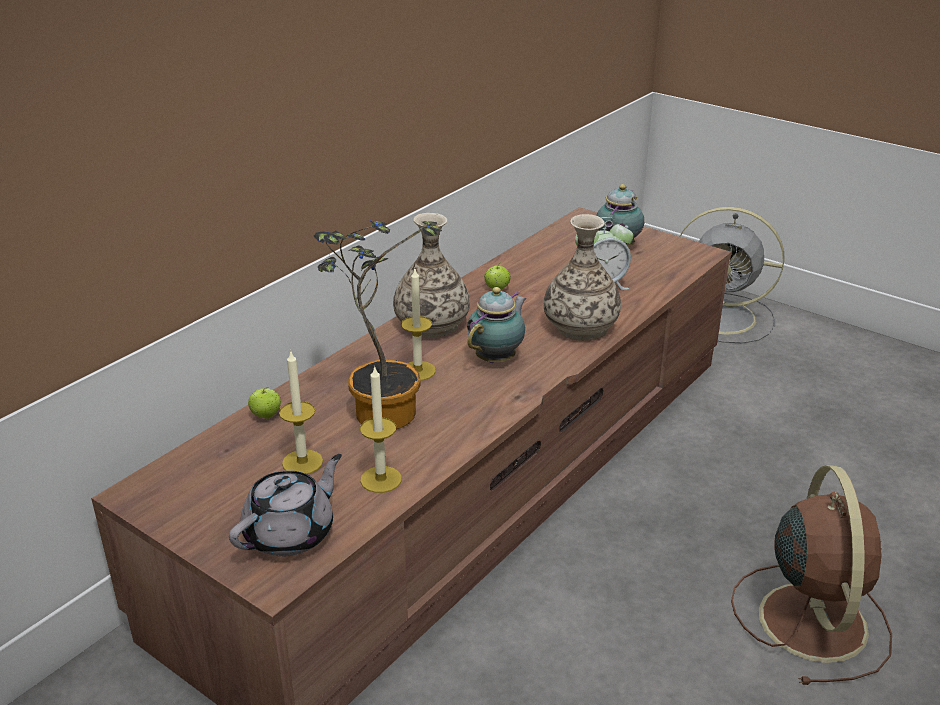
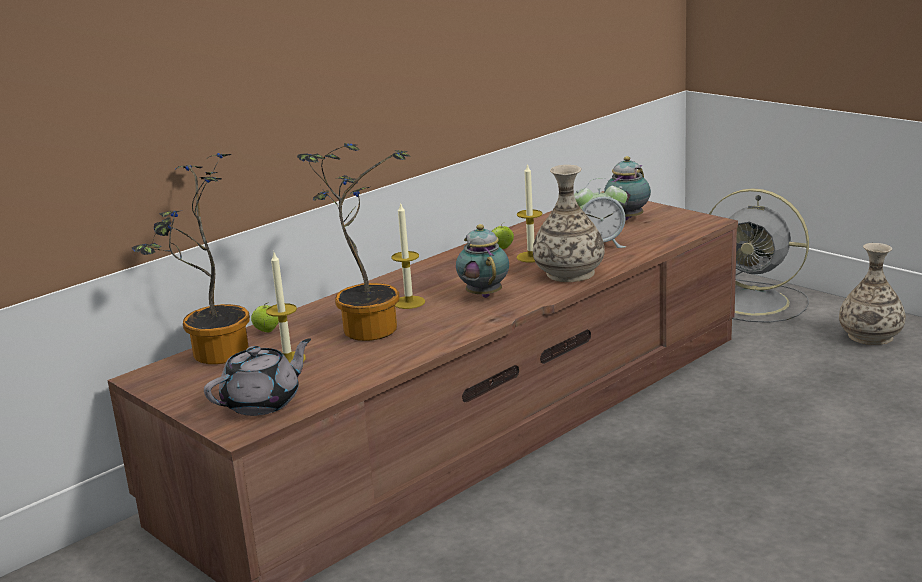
camera: 10 degrees right, 10 degrees down
candle [360,365,402,493] -> candle moved to [517,163,542,262]
vase [393,213,470,337] -> vase moved to [839,243,906,345]
teapot [467,287,527,363] -> teapot turned 60 degrees counterclockwise [456,224,509,298]
brown fan [731,465,892,685] -> none
none -> potted plant [132,153,250,364]

